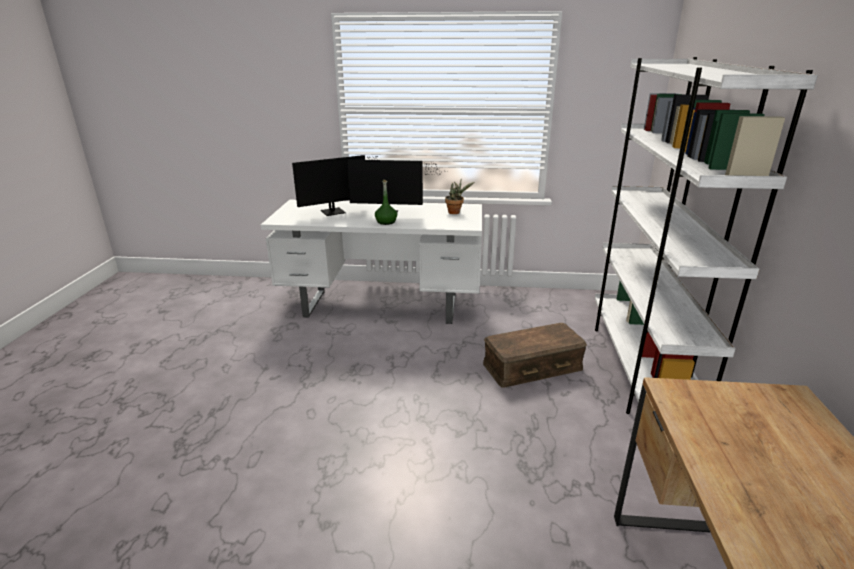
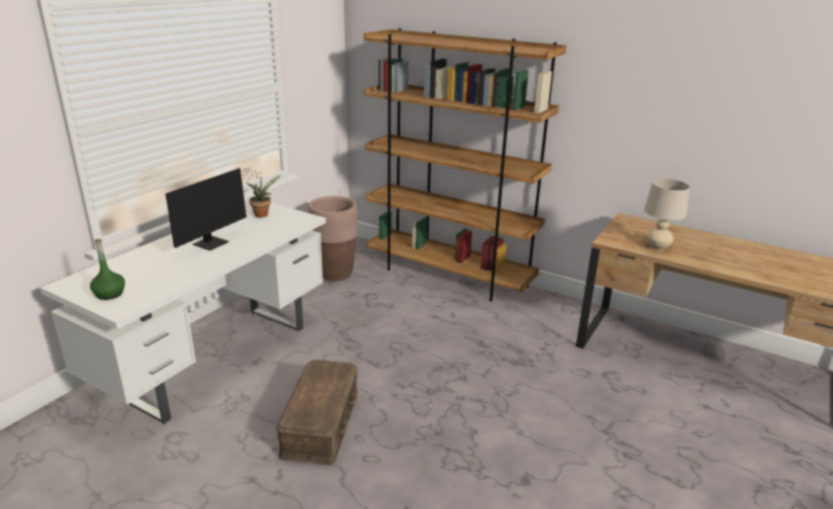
camera: 65 degrees left, 0 degrees up
monitor [292,155,378,216] -> none
green bottle [375,180,397,225] -> green bottle moved to [90,239,125,300]
brown storage box [483,323,587,388] -> brown storage box moved to [276,360,358,465]
white bookcase [594,57,818,414] -> brown bookcase [364,28,566,302]
none -> brown planter [308,196,358,281]
none -> beige table lamp [644,179,690,250]

